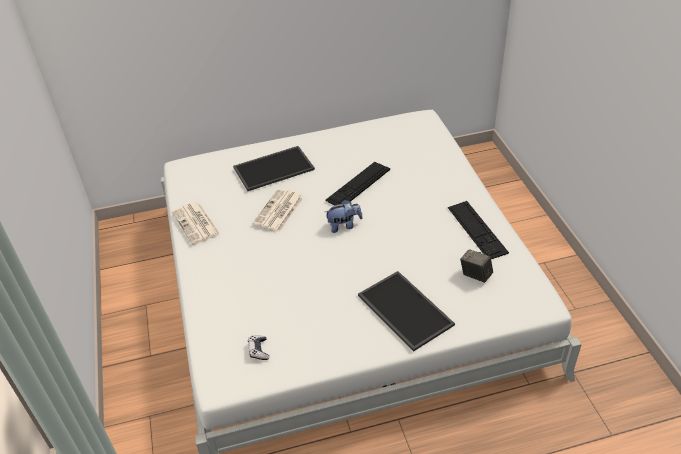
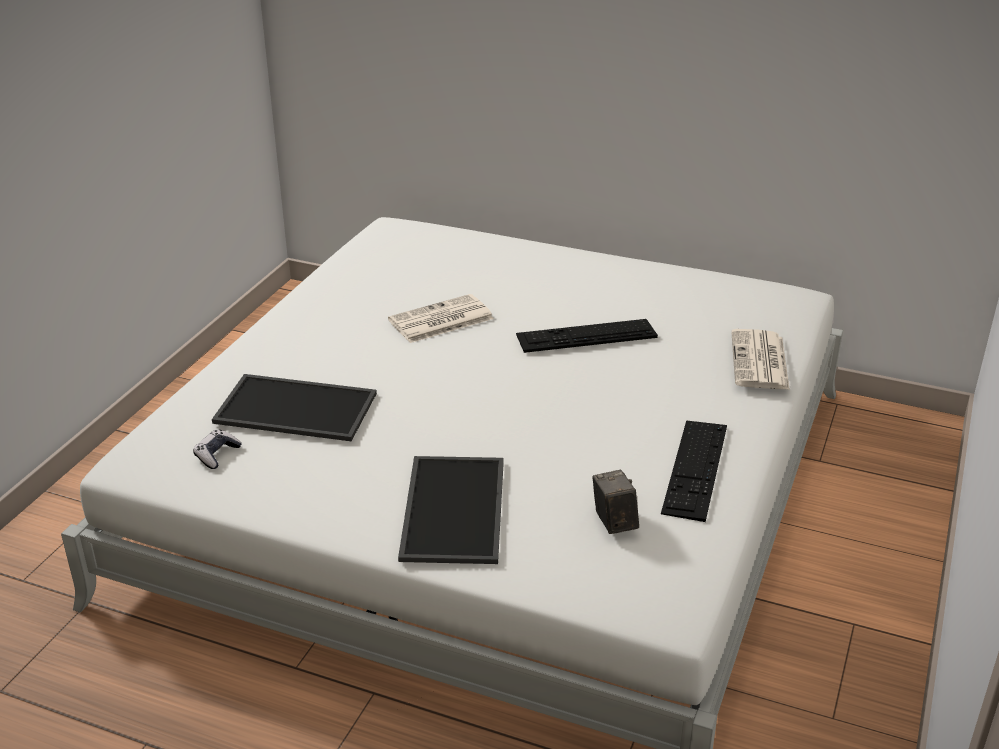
camera: 35 degrees right, 10 degrees down
newspaper [172,202,221,245] -> newspaper moved to [731,329,790,390]
tray [233,146,315,191] -> tray moved to [212,374,377,441]
plush toy [325,200,363,233] -> none

